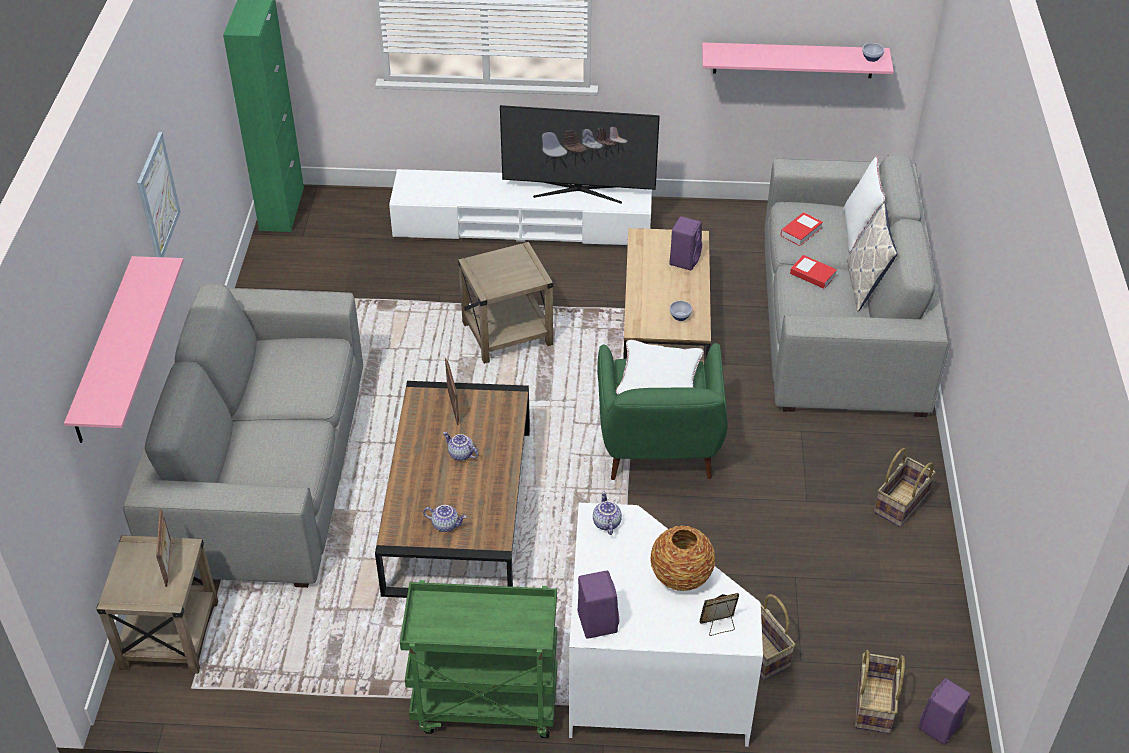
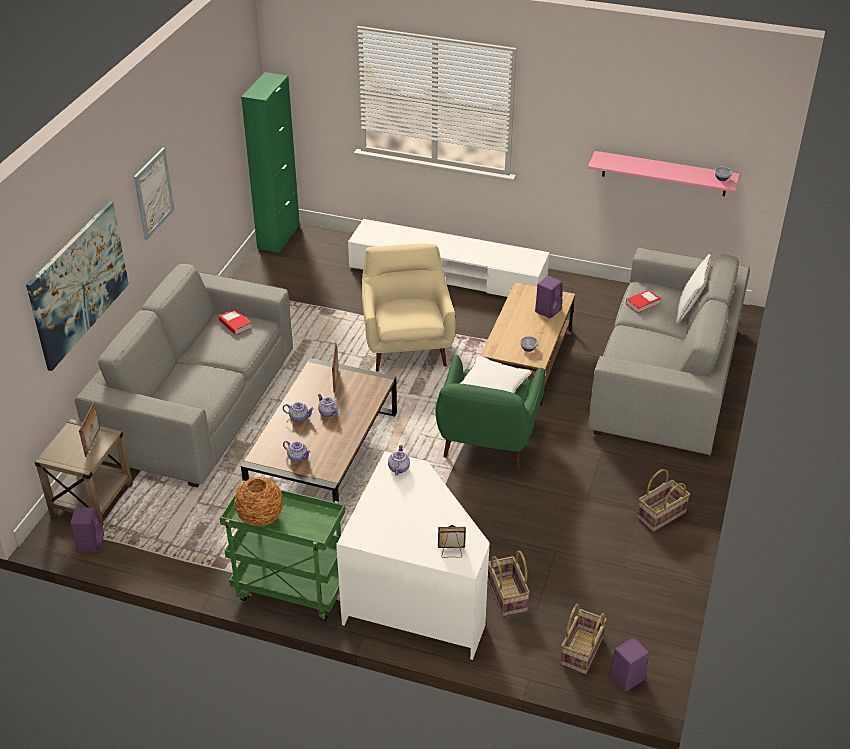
camera: 15 degrees right, 5 degrees down
pink shelf [64,256,184,443] -> picture [26,201,129,371]
beige side table [458,242,553,364] -> beige armchair [362,244,456,372]
television [500,105,660,204] -> none
purple speaker [578,571,619,639] -> purple speaker moved to [70,507,104,552]
vase [650,526,715,591] -> vase moved to [234,477,283,526]
book [790,255,837,289] -> book moved to [219,309,252,335]
pillow [847,203,898,311] -> none
none -> teapot [283,402,314,422]

